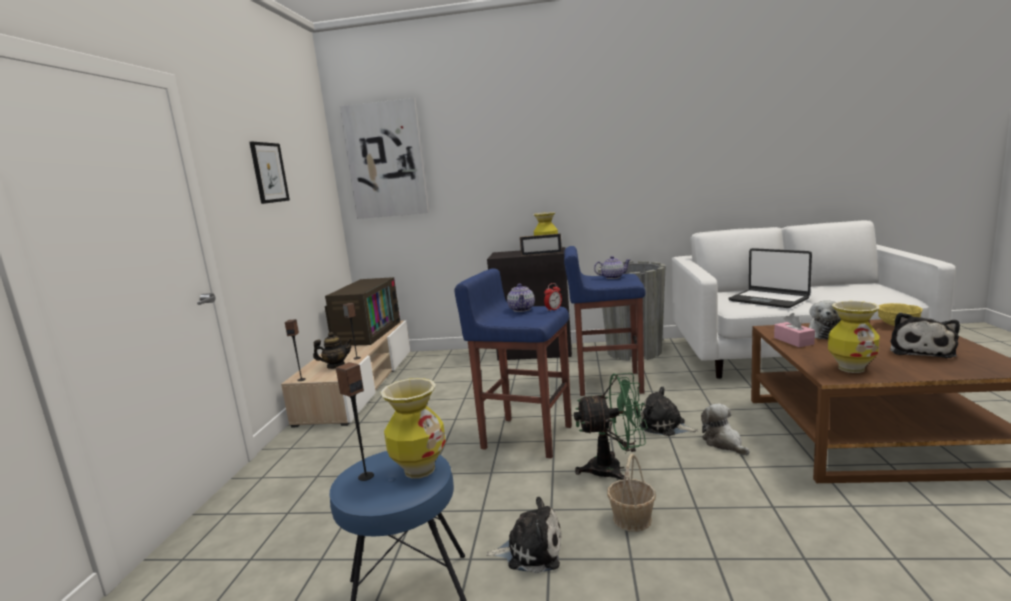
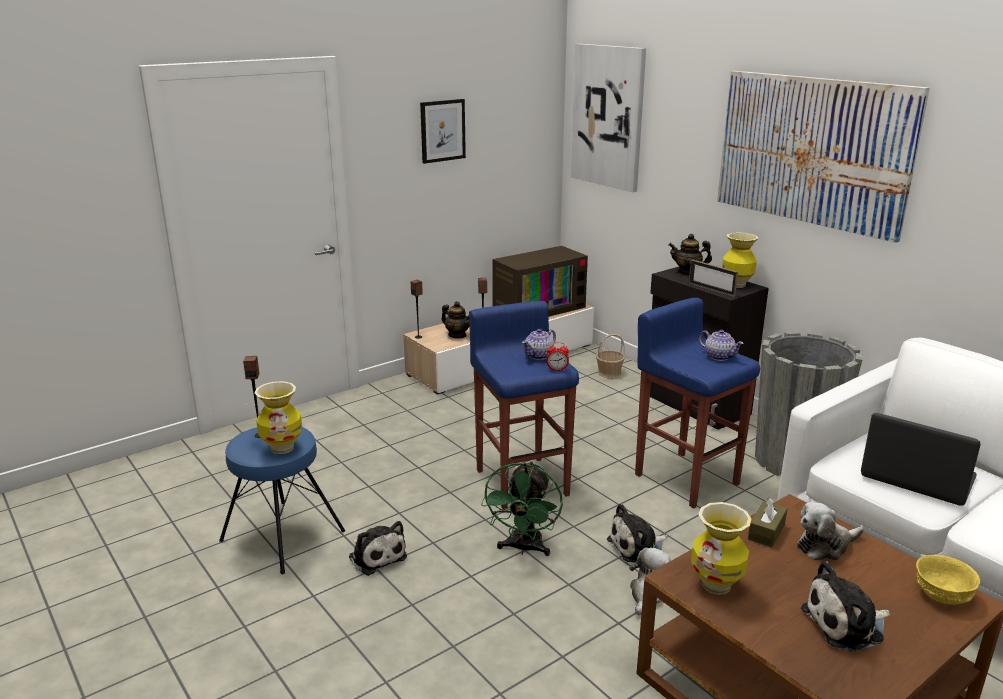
camera: 45 degrees right, 10 degrees up
green fan [574,373,648,480] -> green fan turned 60 degrees clockwise [481,461,563,556]
basket [607,454,656,532] -> basket moved to [596,334,625,378]
plush toy [639,387,699,436] -> plush toy turned 105 degrees counterclockwise [607,504,668,563]
laptop [728,248,812,308] -> laptop turned 120 degrees clockwise [861,413,981,506]
pink tissue box [774,313,815,347] -> brown tissue box [748,497,788,547]
none -> teapot [669,234,712,275]
none -> picture [717,71,930,243]

